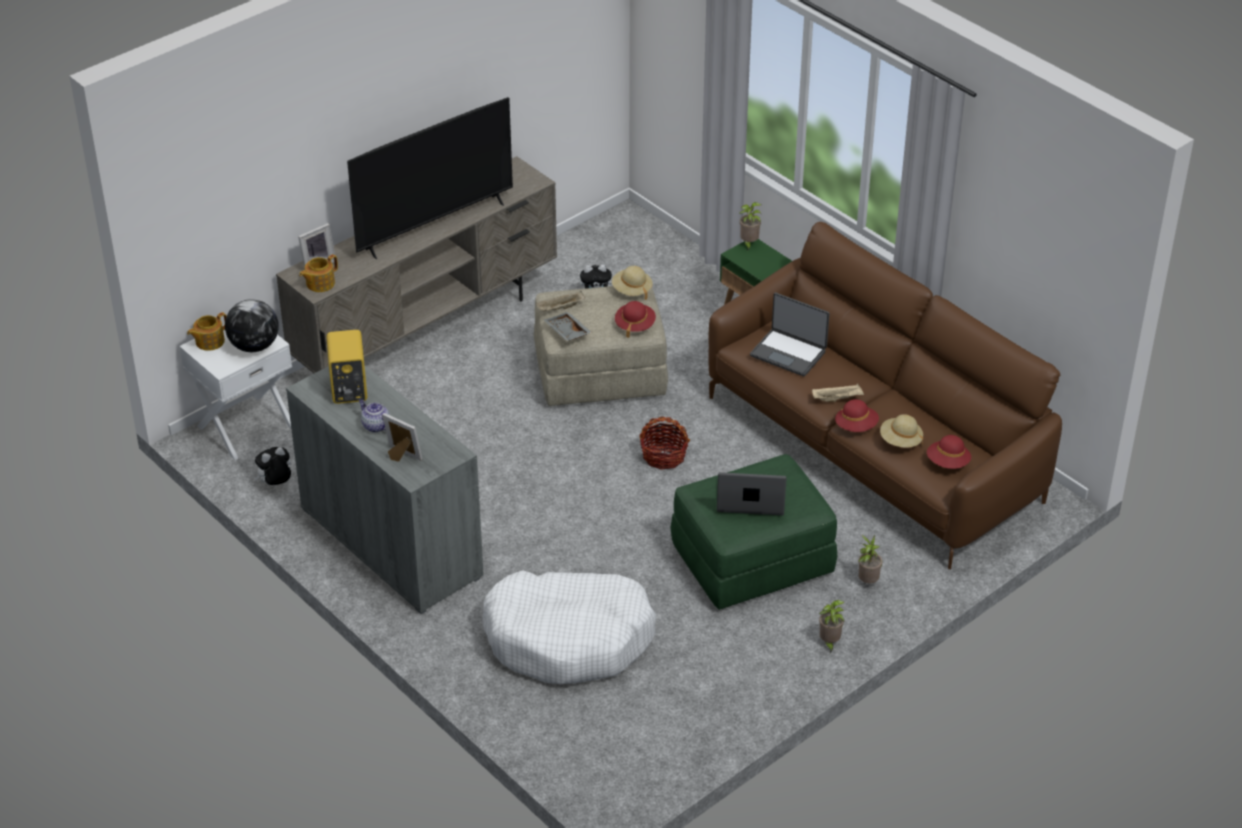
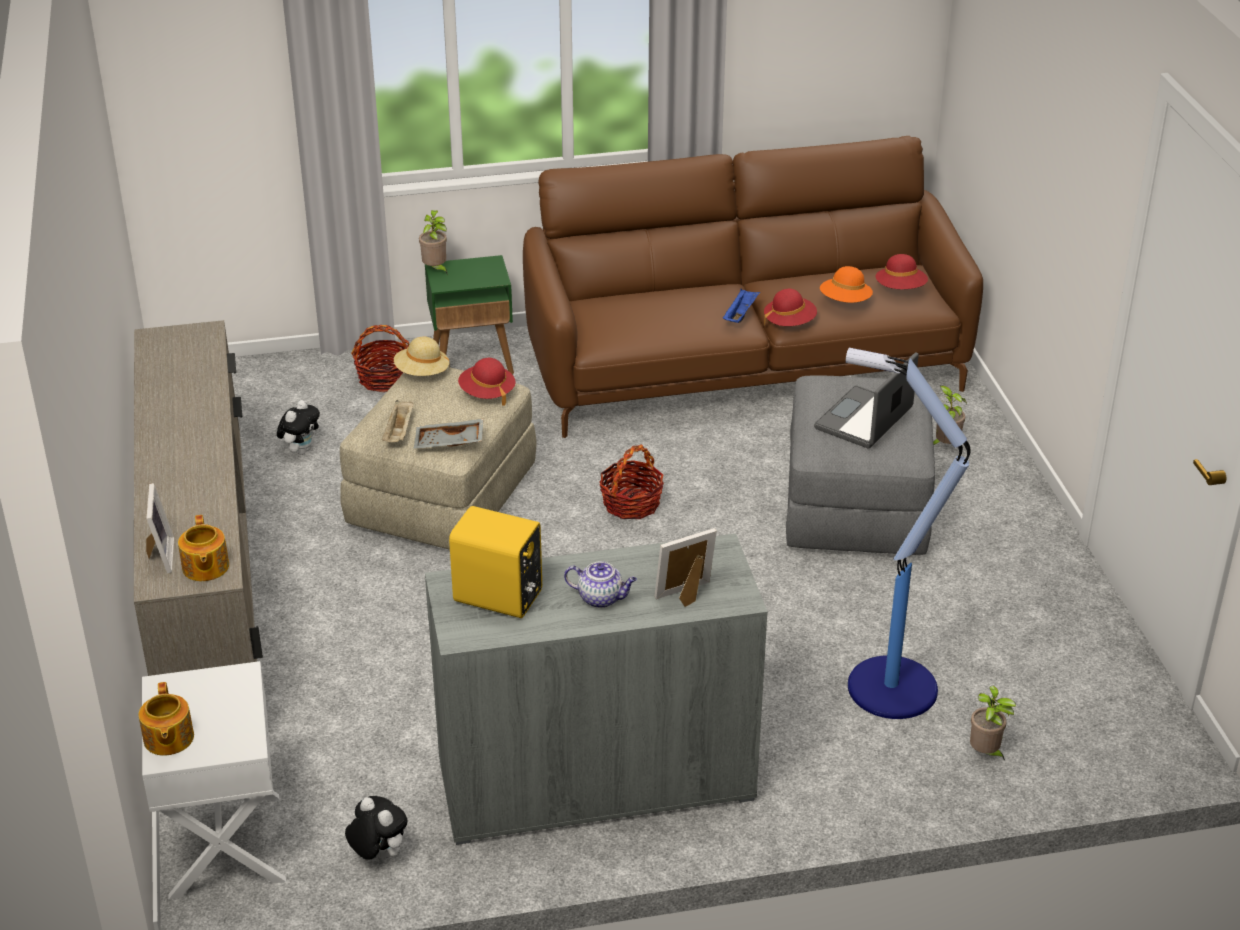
camera: 60 degrees left, 5 degrees down
globe [225,299,278,352] -> none
plush toy [254,447,291,485] -> plush toy turned 135 degrees clockwise [345,796,408,860]
television [347,97,513,259] -> none
teapot [359,399,390,433] -> teapot turned 150 degrees counterclockwise [564,561,637,608]
white dog bed [482,570,656,684] -> floor lamp [846,348,971,719]
green ottoman [670,454,837,610] -> grey ottoman [786,375,935,555]
laptop [750,293,830,376] -> none
beige tray [812,384,864,402] -> blue tray [723,289,760,323]
potted plant [819,600,845,653] -> potted plant moved to [970,686,1016,761]
beige hat [880,414,923,448] -> orange hat [820,266,873,303]
none -> basket [351,325,409,392]

